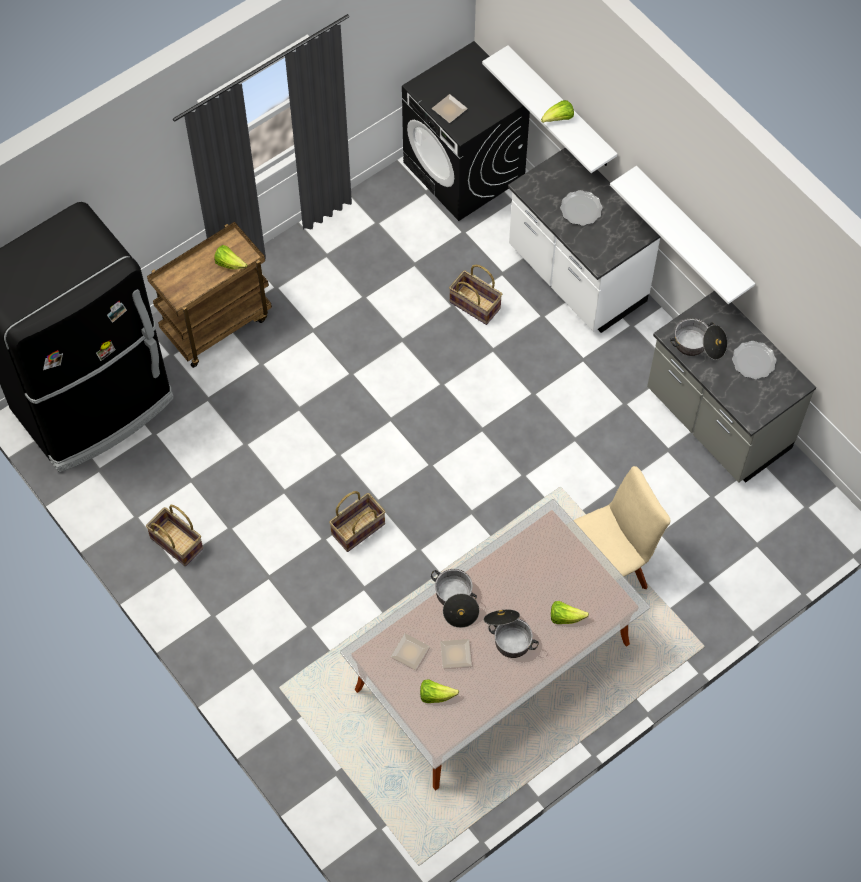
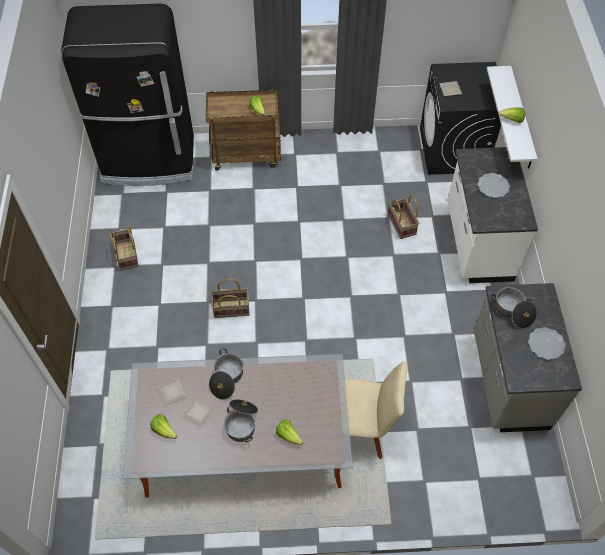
camera: 35 degrees right, 5 degrees down
white shelf [610,166,755,304] -> none

